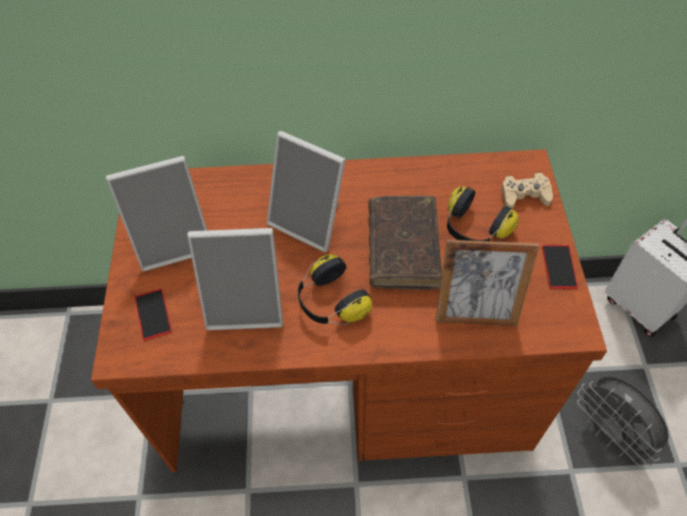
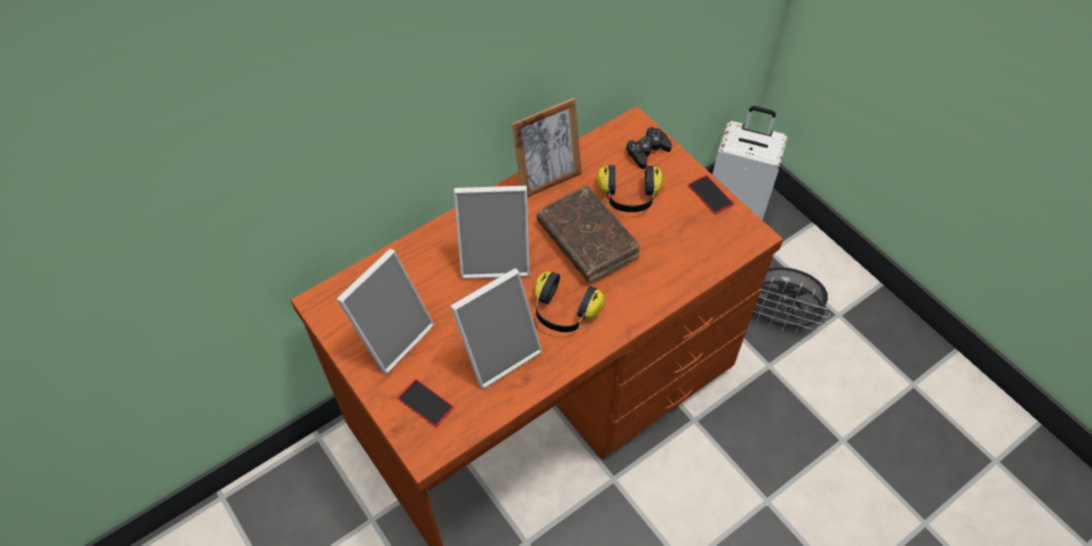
camera: 35 degrees left, 0 degrees up
picture frame [436,240,539,326] -> picture frame moved to [511,98,582,198]
beige game controller [502,172,553,209] -> black game controller [626,127,672,169]

